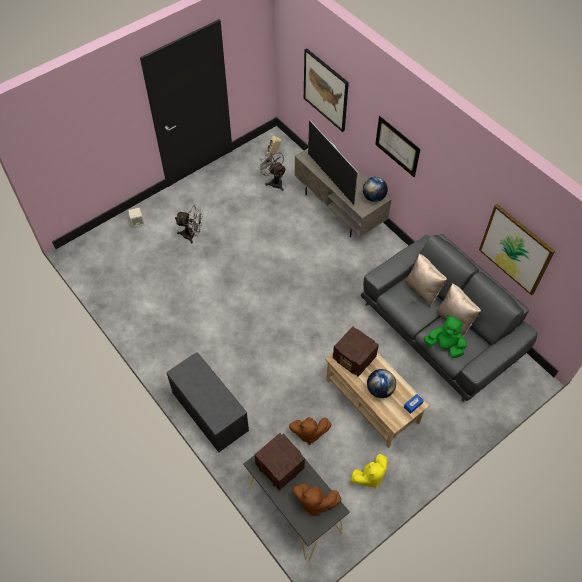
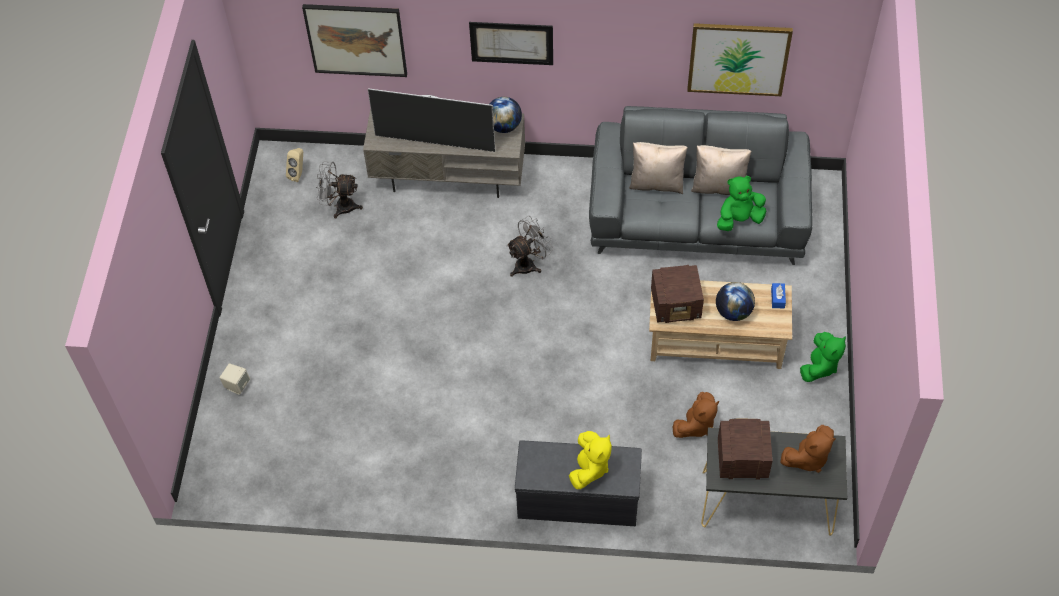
camera: 45 degrees left, 0 degrees up
grey fan [175,205,203,243] -> grey fan moved to [507,216,554,277]
yellow plush toy [351,454,388,488] -> yellow plush toy moved to [569,431,612,489]
none -> green plush toy [800,332,846,382]

